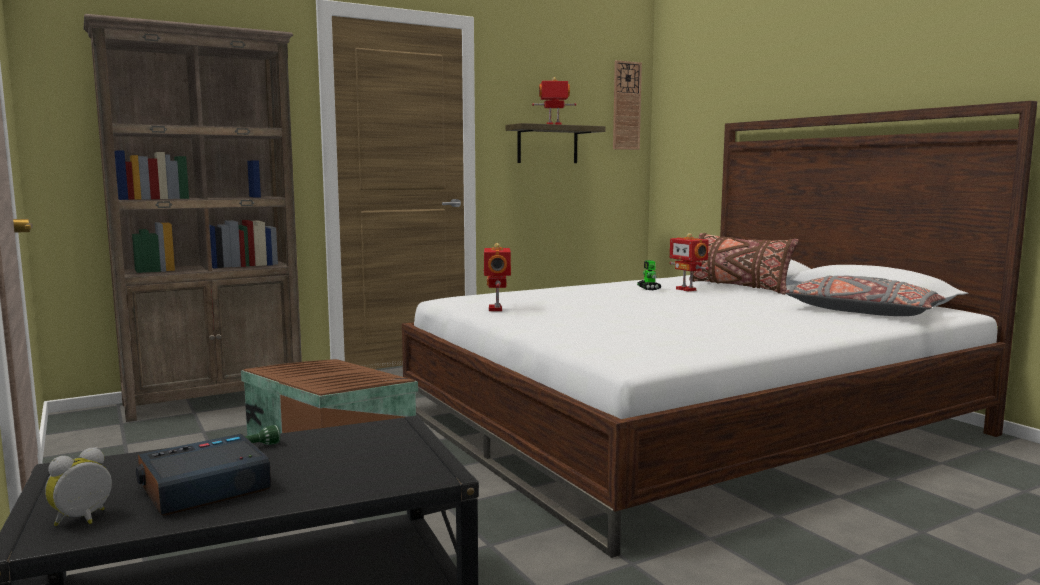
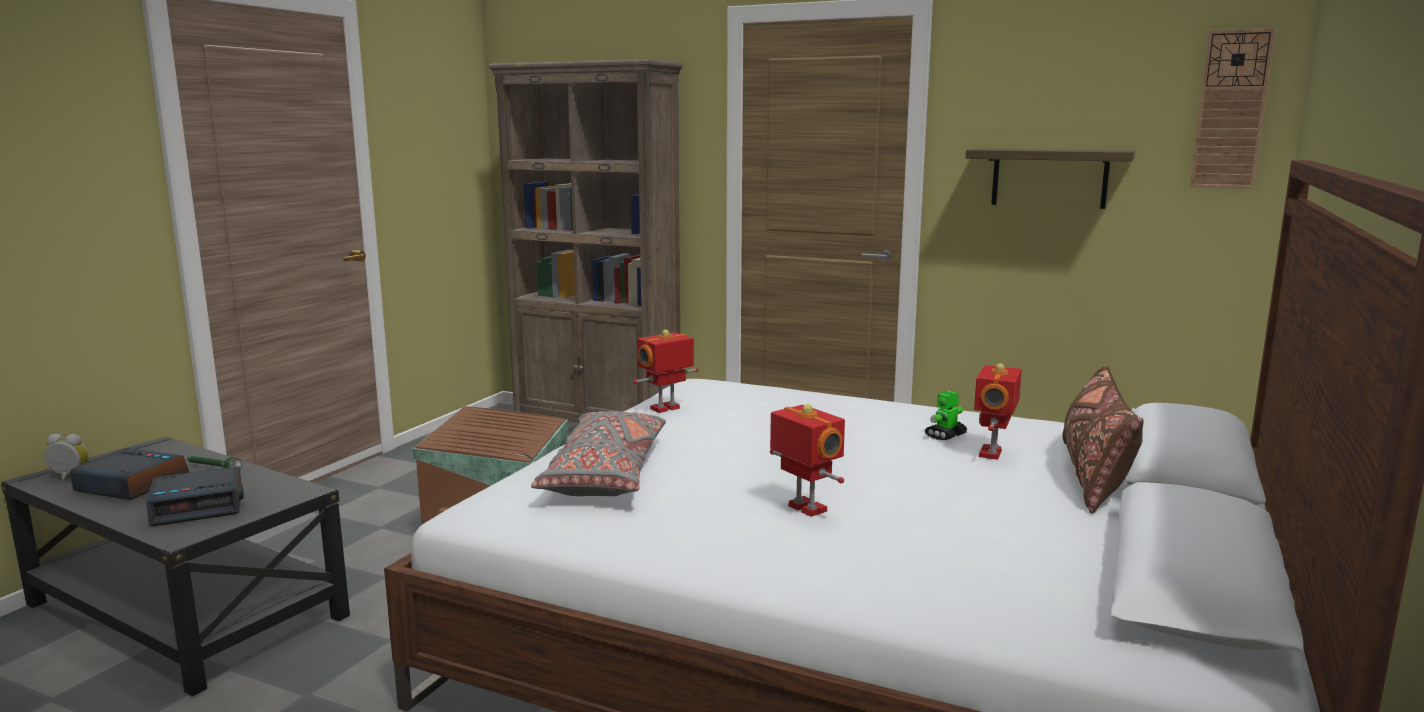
camera: 55 degrees right, 5 degrees up
toy robot [532,77,576,125] -> toy robot moved to [770,404,845,517]
grey pillow [785,276,946,316] -> grey pillow moved to [531,411,666,496]
none -> alarm clock [146,466,244,526]

